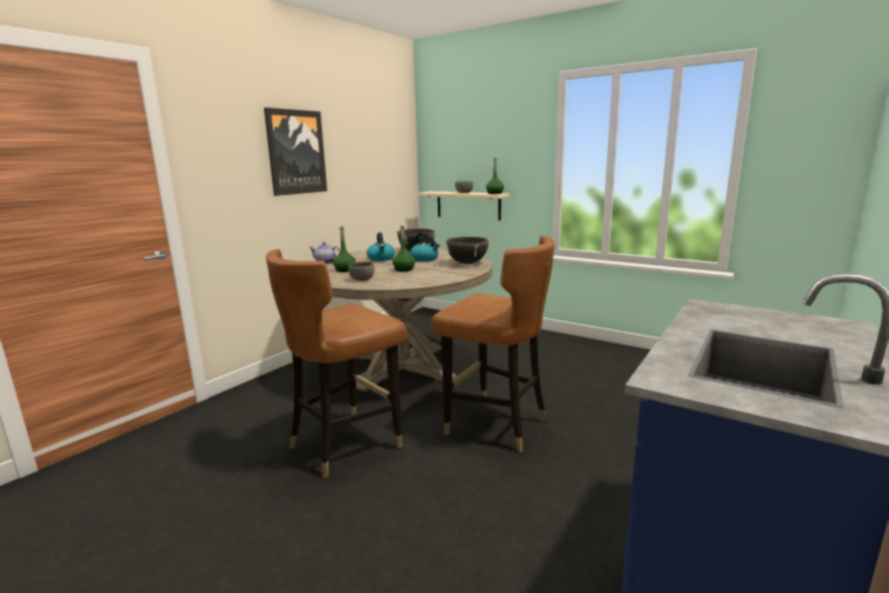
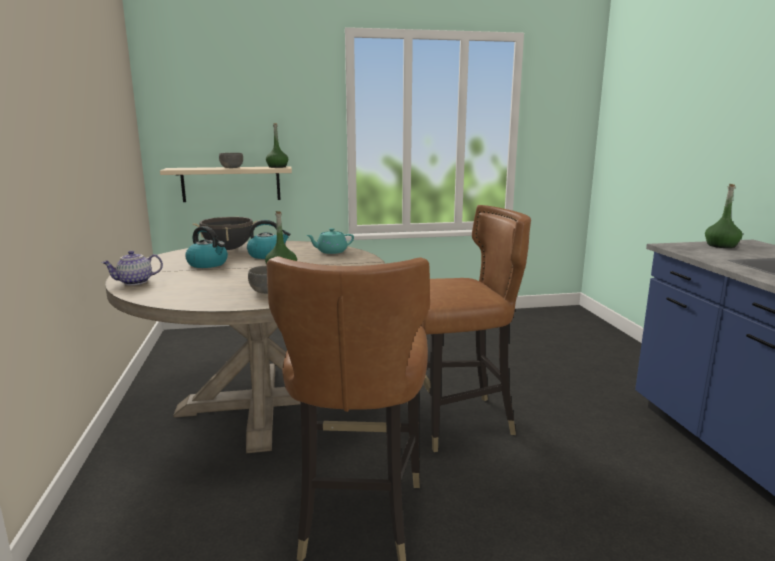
camera: 45 degrees left, 0 degrees up
picture [264,108,327,196] -> none
green bottle [333,226,356,272] -> green bottle moved to [705,184,742,248]
black cooking pot [442,237,492,264] -> turquoise teapot [306,228,354,254]

